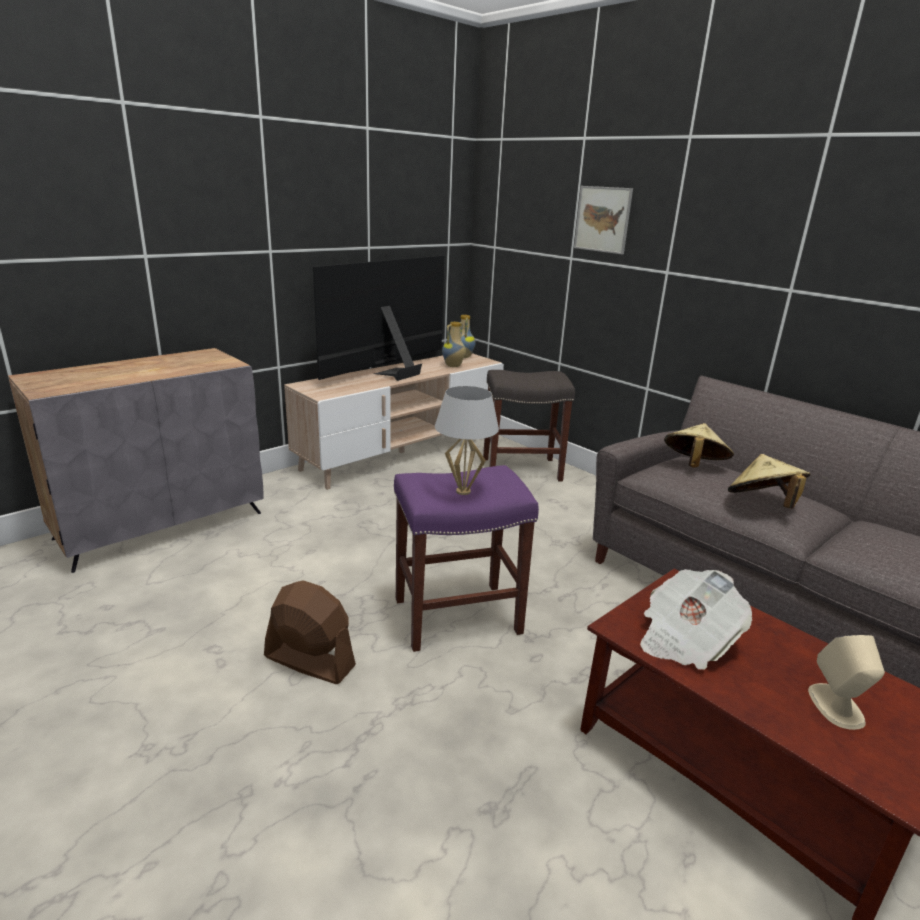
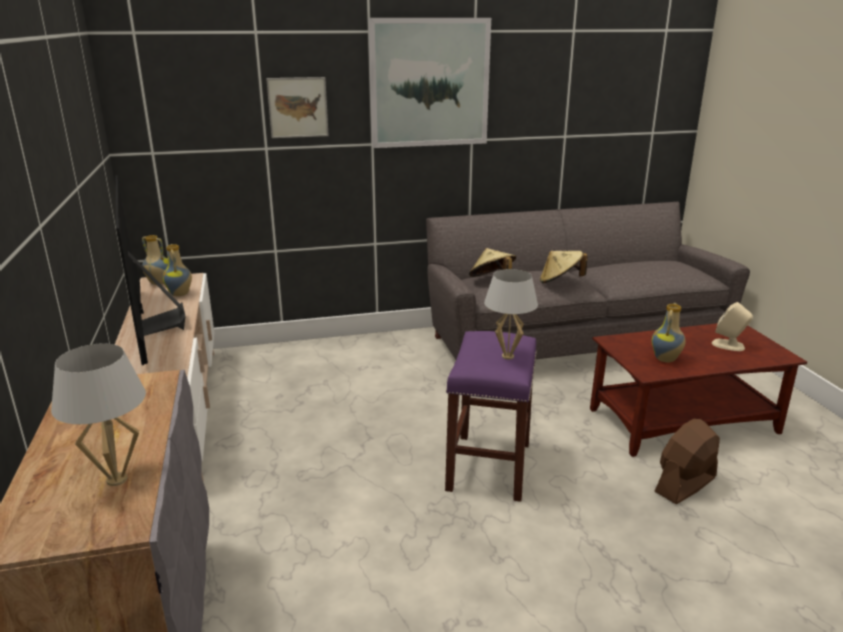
camera: 60 degrees left, 0 degrees up
brown fan [264,580,356,684] -> brown fan moved to [654,419,720,504]
grey stool [483,370,575,482] -> none
newspaper [640,569,752,670] -> vase [652,303,685,362]
none -> white table lamp [51,343,146,486]
none -> picture [368,18,491,148]

